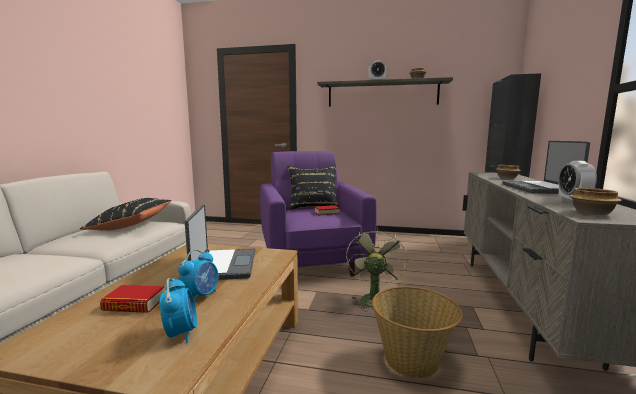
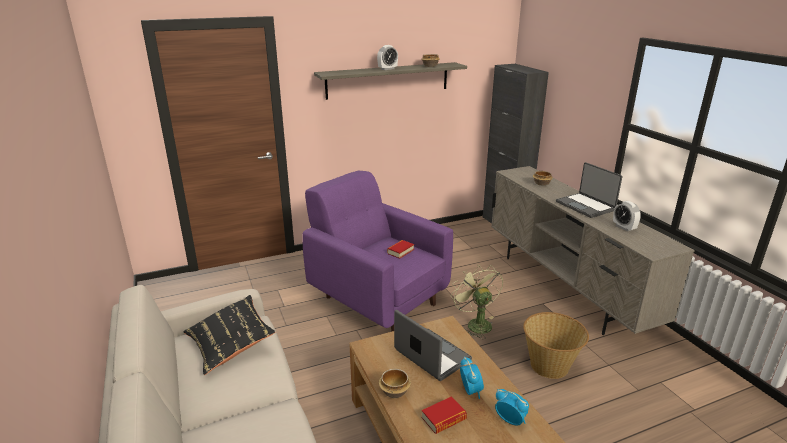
camera: 35 degrees left, 15 degrees up
black pillow [287,165,340,210] -> none
bowl [569,188,622,215] -> bowl moved to [379,369,411,398]

